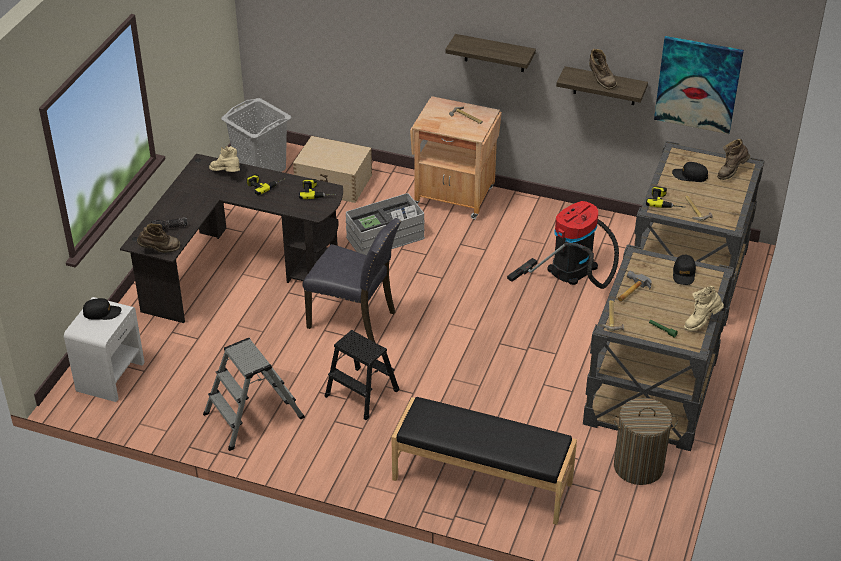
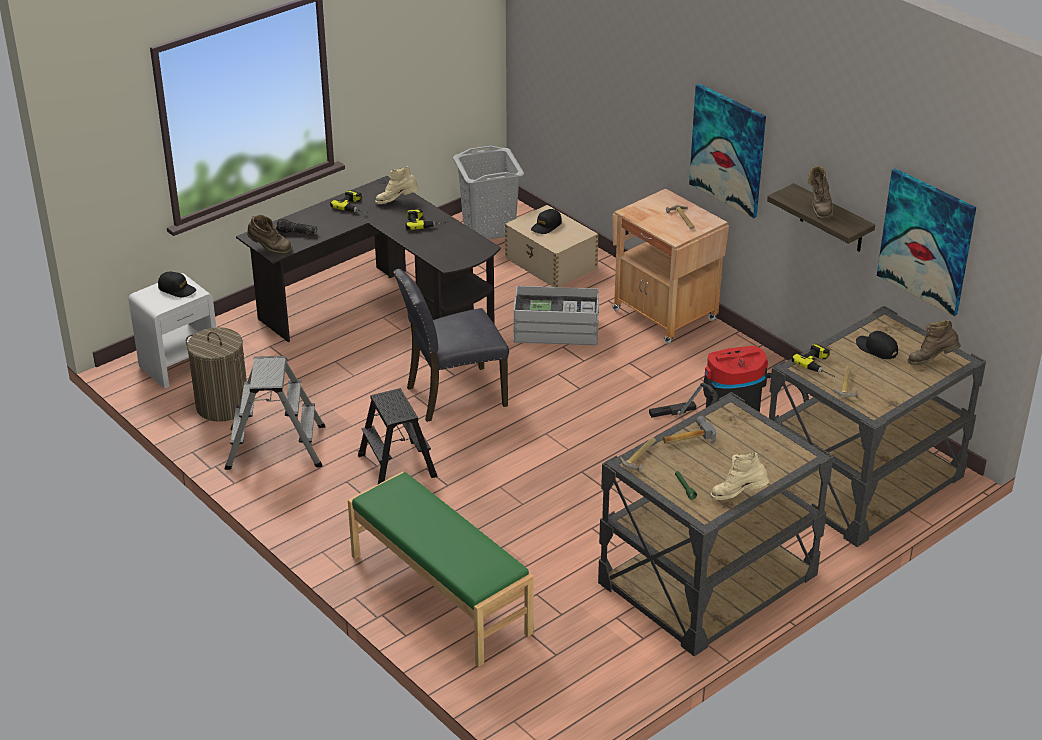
camera: 30 degrees right, 5 degrees down
beige boot [209,146,240,172] -> beige boot turned 75 degrees counterclockwise [375,166,419,204]
power drill [299,179,337,199] -> power drill moved to [330,190,368,213]
grey chair [303,218,401,342] -> grey chair turned 105 degrees clockwise [393,269,509,422]
black bench [391,397,577,525] -> green bench [348,472,534,667]
shelf [445,34,536,72] -> picture [689,84,766,218]
laundry basket [613,398,678,485] -> laundry basket moved to [186,327,247,422]
black cap [673,255,696,285] -> black cap moved to [531,209,562,234]

